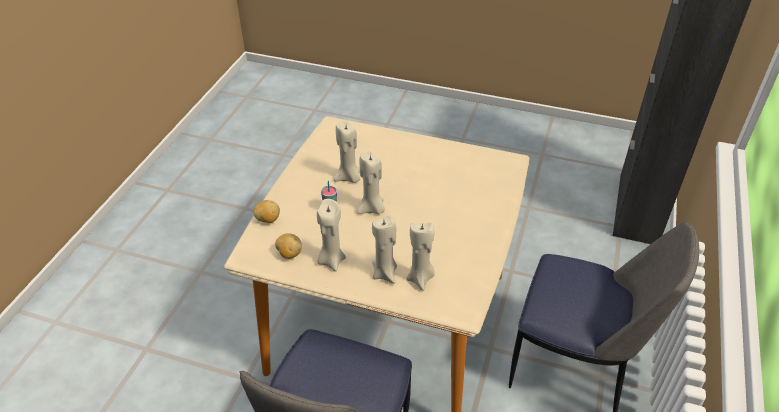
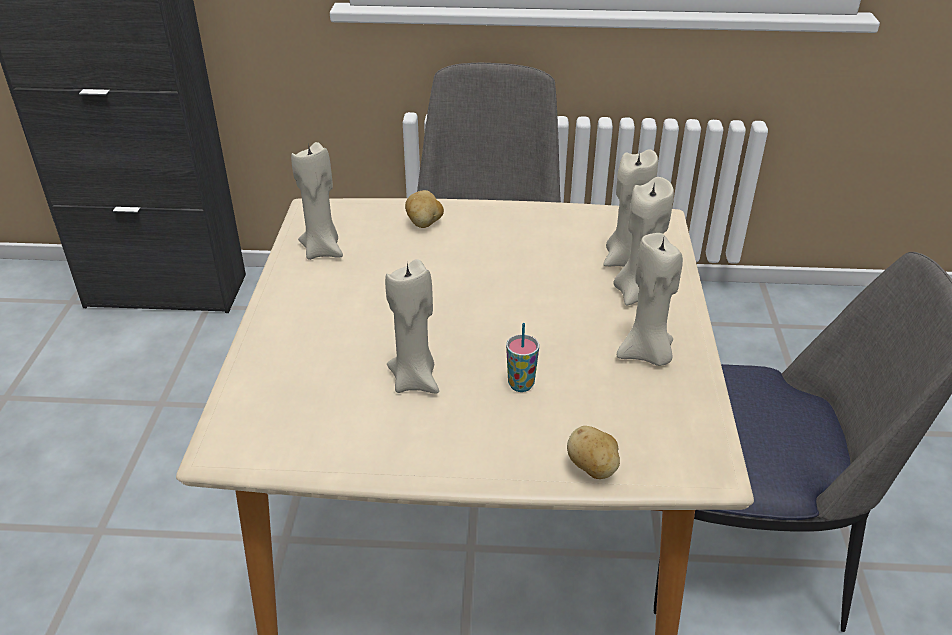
camera: 105 degrees left, 5 degrees down
potato [275,233,302,259] -> potato moved to [405,190,444,228]
beige candle [357,151,385,214] -> beige candle moved to [291,142,343,260]

